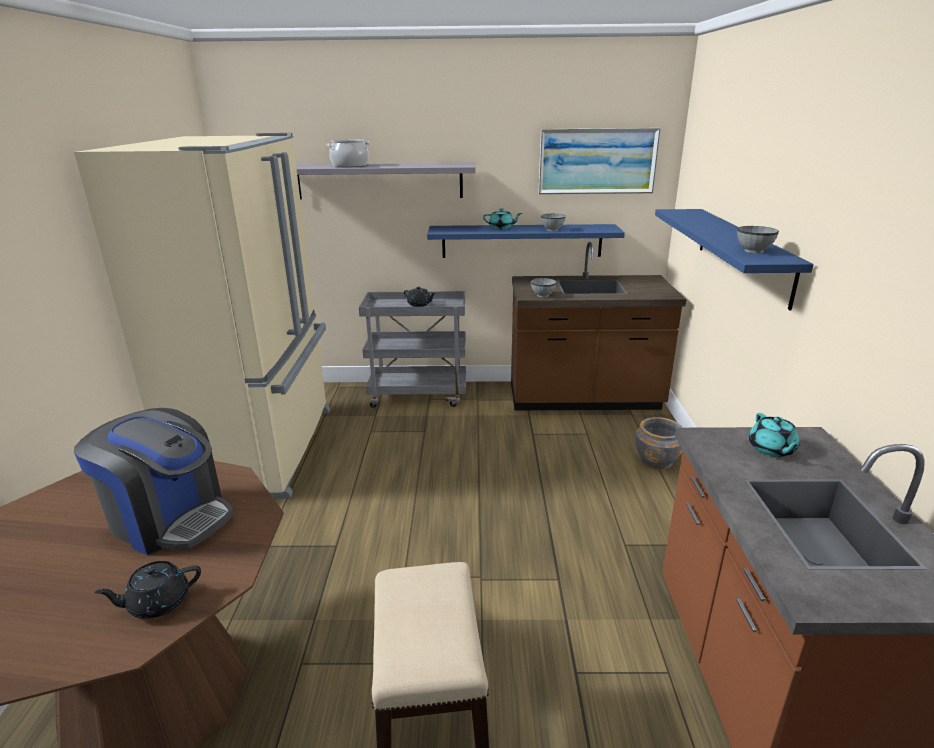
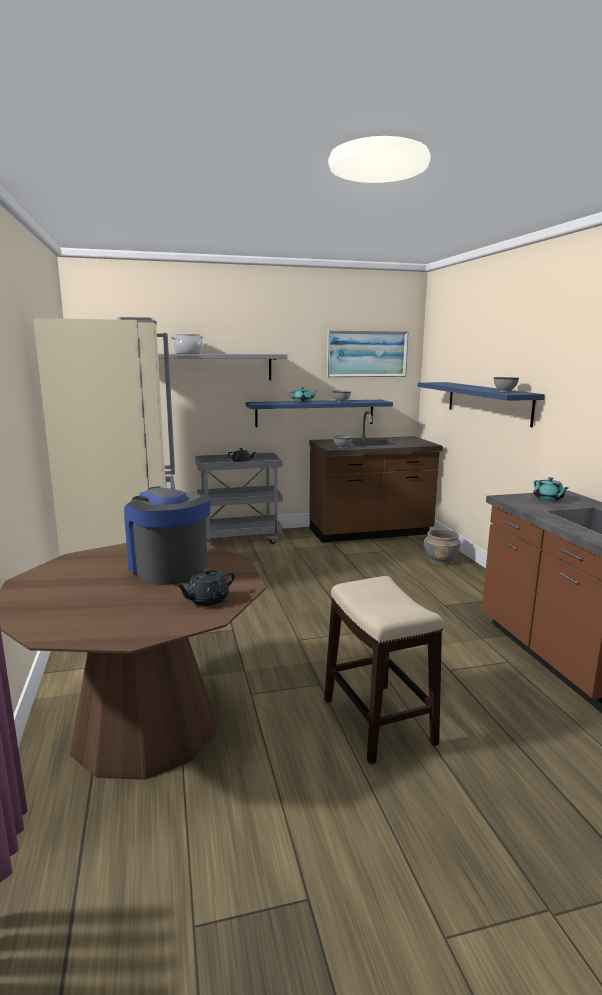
camera: 15 degrees left, 10 degrees down
coffee machine [74,408,234,555] -> coffee machine turned 135 degrees counterclockwise [124,486,211,585]

